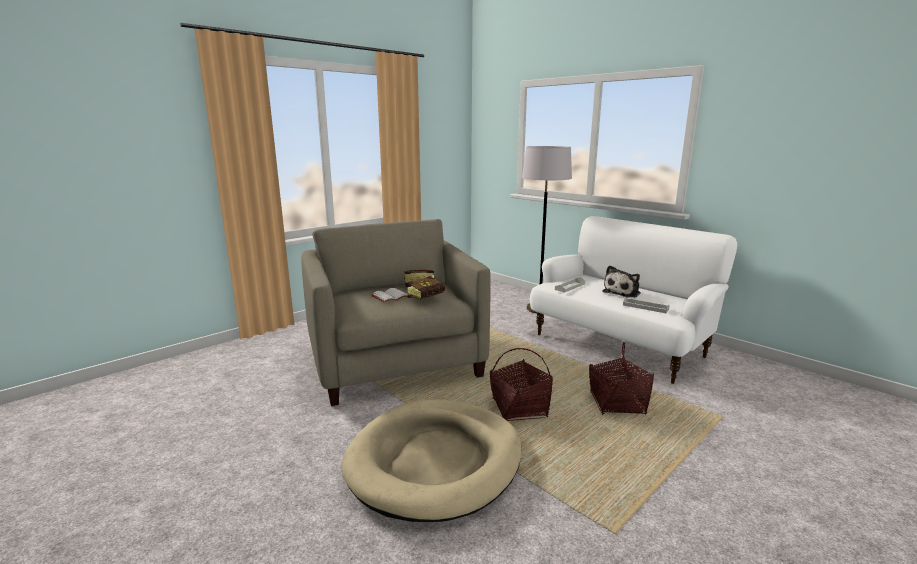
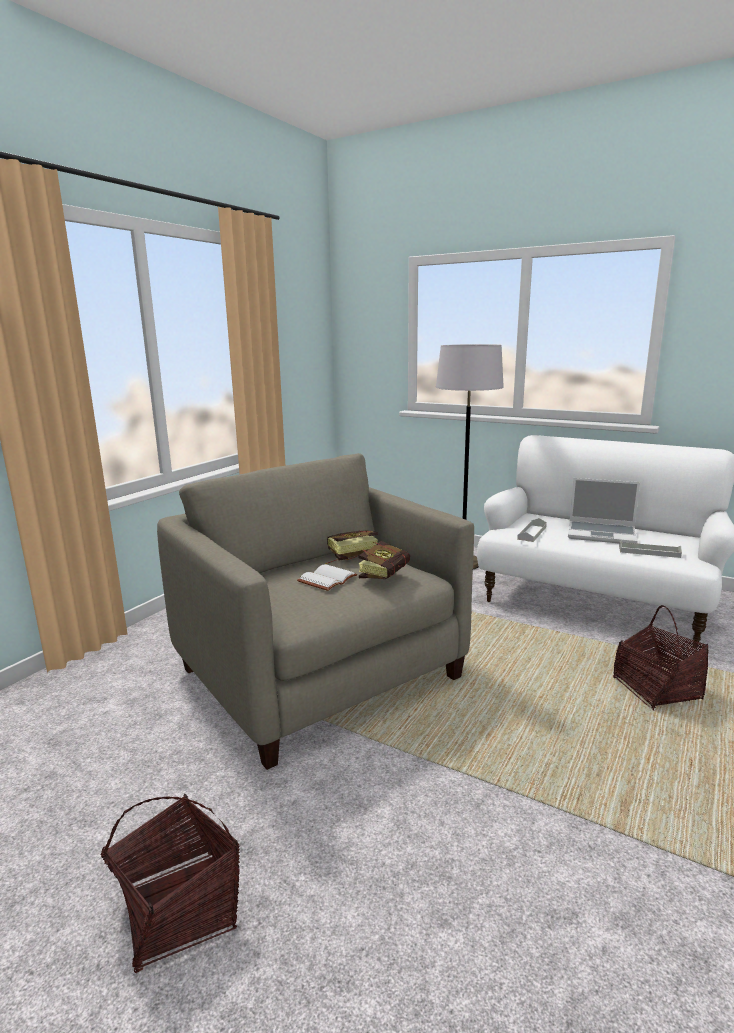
camera: 15 degrees left, 0 degrees up
beige dog bed [342,399,522,522] -> none
basket [490,348,553,421] -> basket moved to [101,794,240,973]
plush toy [602,265,641,298] -> laptop [568,478,640,543]

